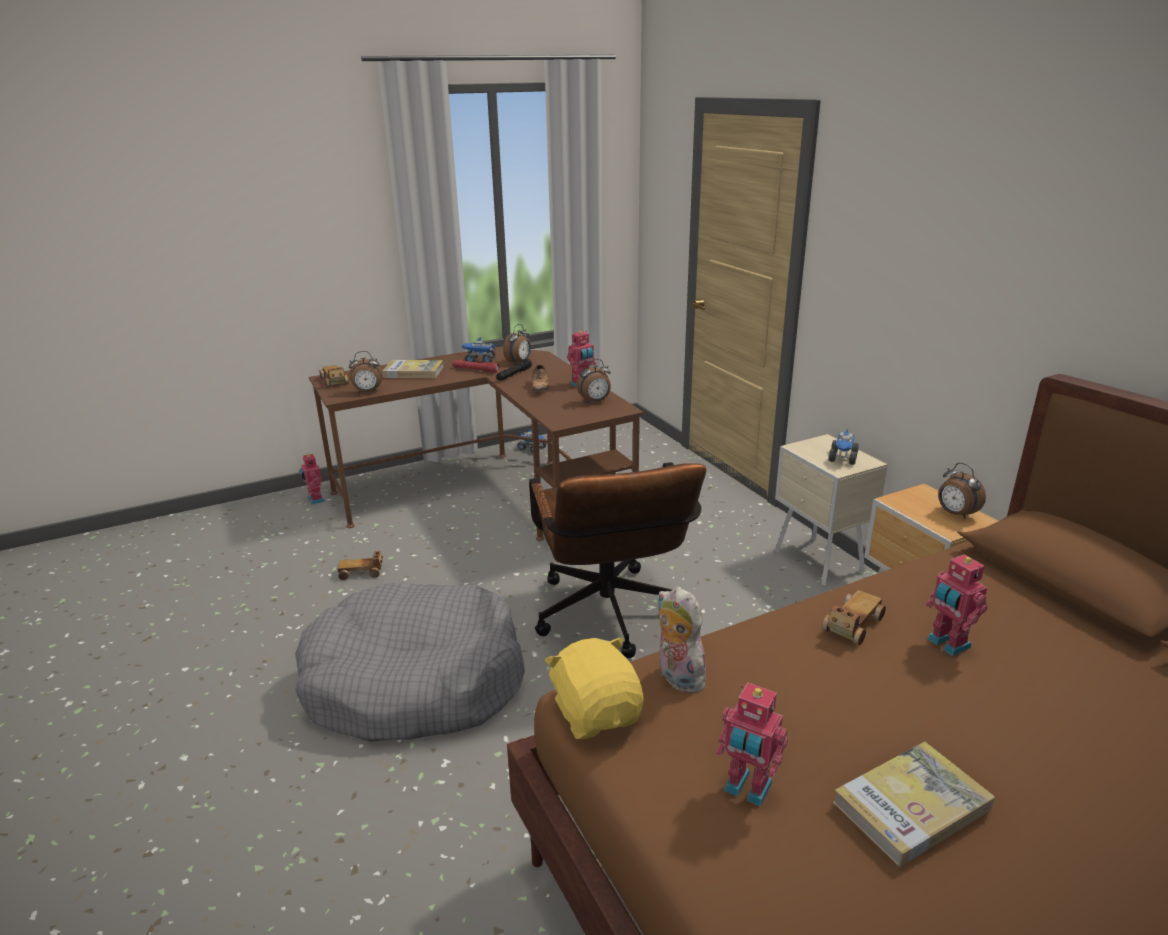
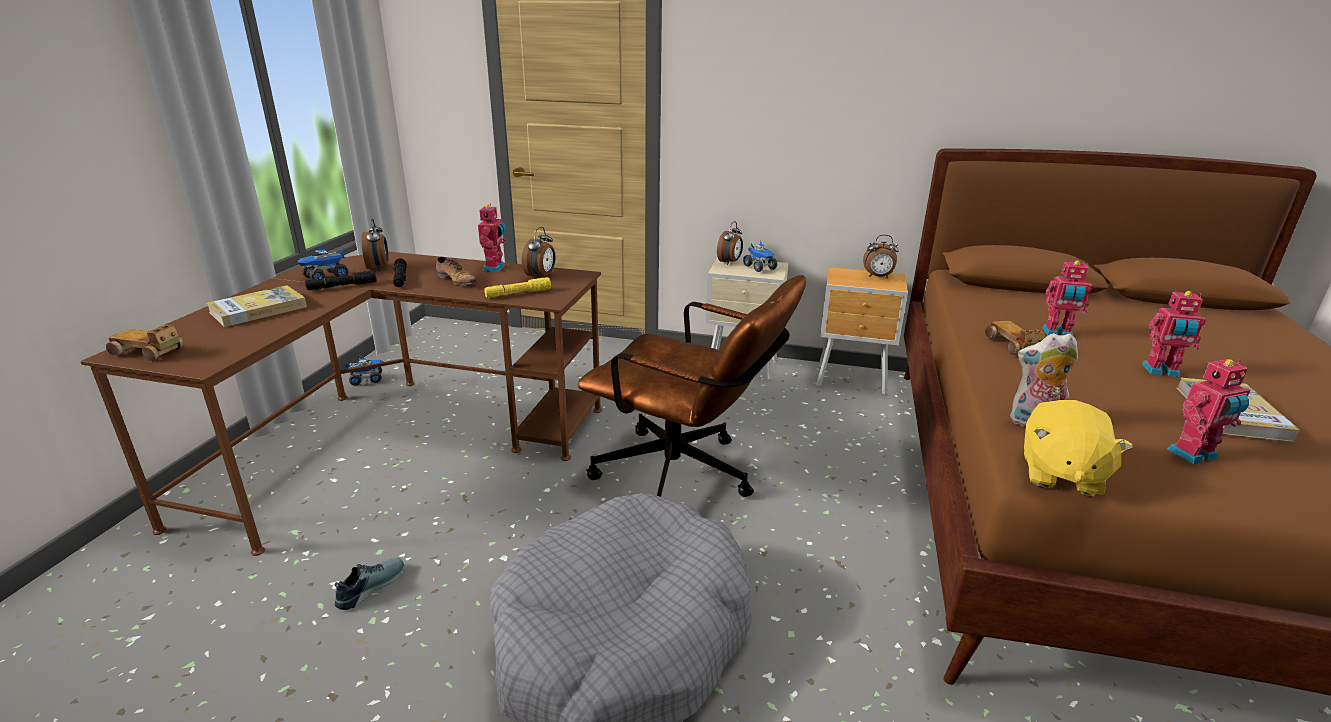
camera: 50 degrees left, 0 degrees up
toy robot [299,453,325,505] -> toy robot moved to [1142,291,1206,377]
toy car [337,551,383,580] -> shoe [334,558,404,610]
alarm clock [349,351,383,393] -> alarm clock moved to [717,221,743,265]
red flashlight [453,360,500,373] -> black flashlight [305,270,377,290]
yellow plush toy [544,637,644,739] -> yellow plush toy turned 90 degrees counterclockwise [1024,400,1133,497]
none -> yellow flashlight [484,277,551,297]

